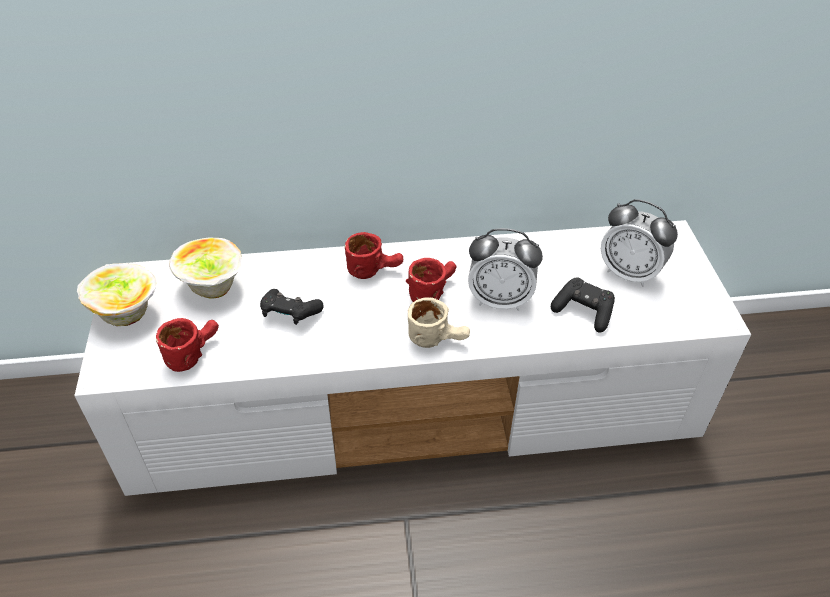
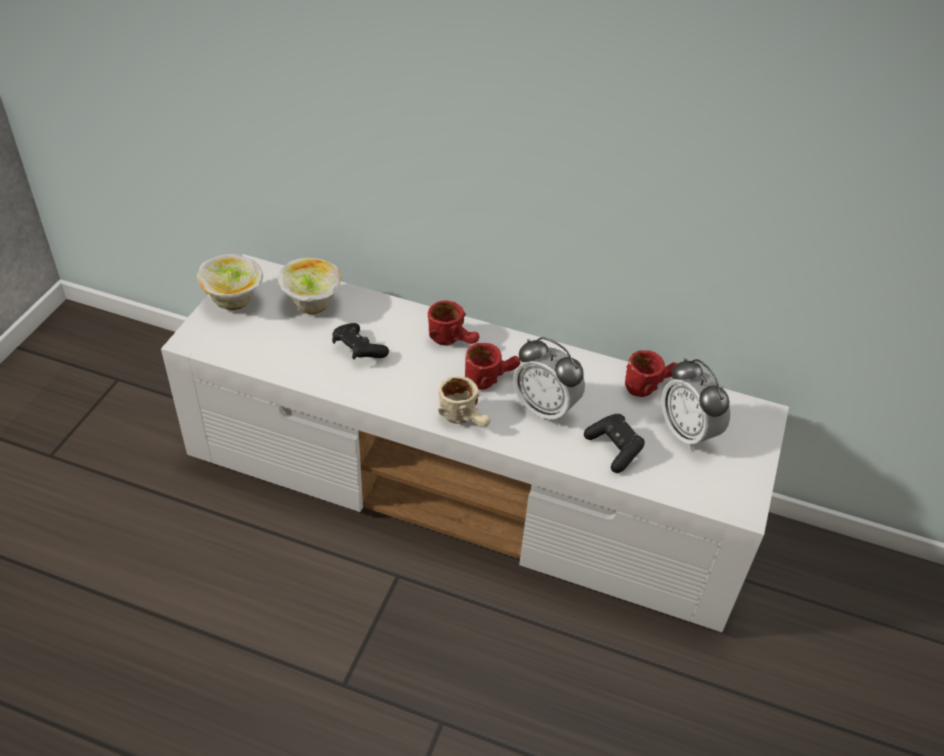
camera: 25 degrees right, 0 degrees up
red mug [156,318,219,372] -> red mug moved to [625,350,677,397]

